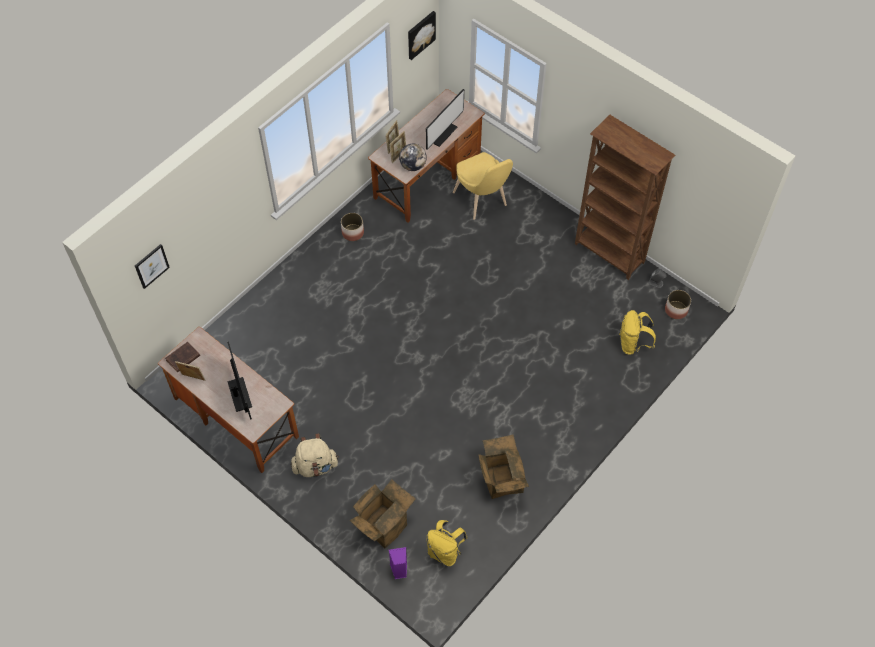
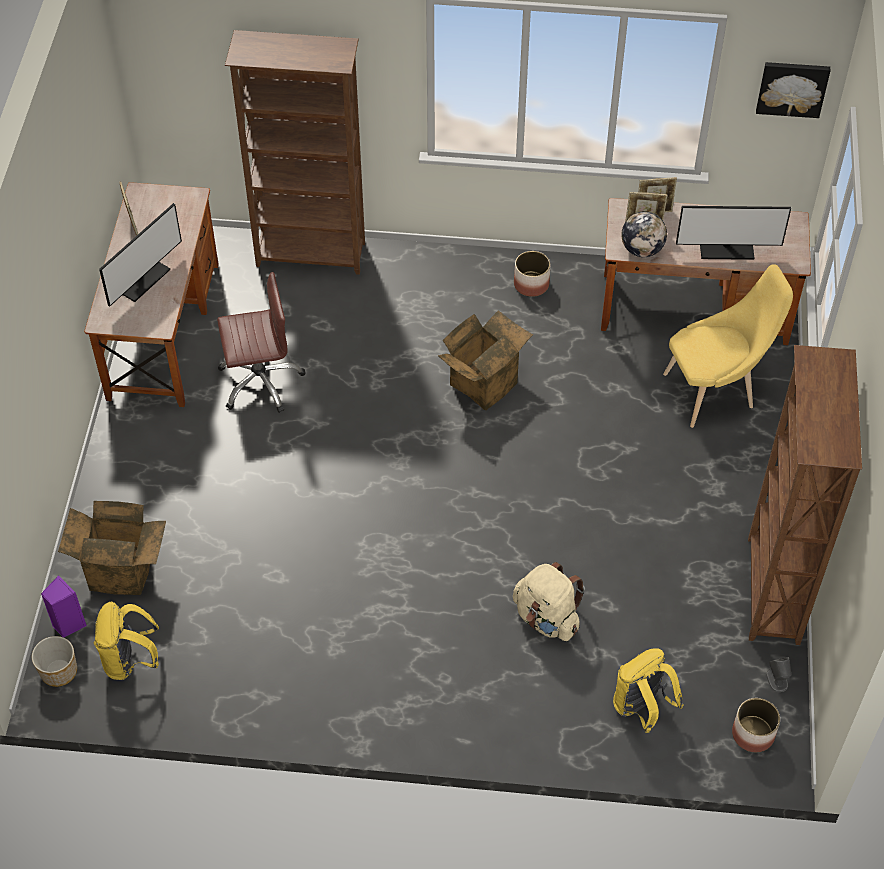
camera: 55 degrees right, 5 degrees down
picture [135,244,170,289] -> none
brown book [165,342,200,373] -> none
beige backpack [291,433,339,477] -> beige backpack moved to [513,562,585,641]
yellow chair [453,152,513,220] -> yellow chair turned 135 degrees counterclockwise [663,264,793,428]
cardboard box [478,435,529,499] -> cardboard box moved to [438,310,533,410]
none -> planter [32,636,77,687]
none -> brown office chair [217,272,305,413]
none -> brown bookcase [225,30,365,275]

